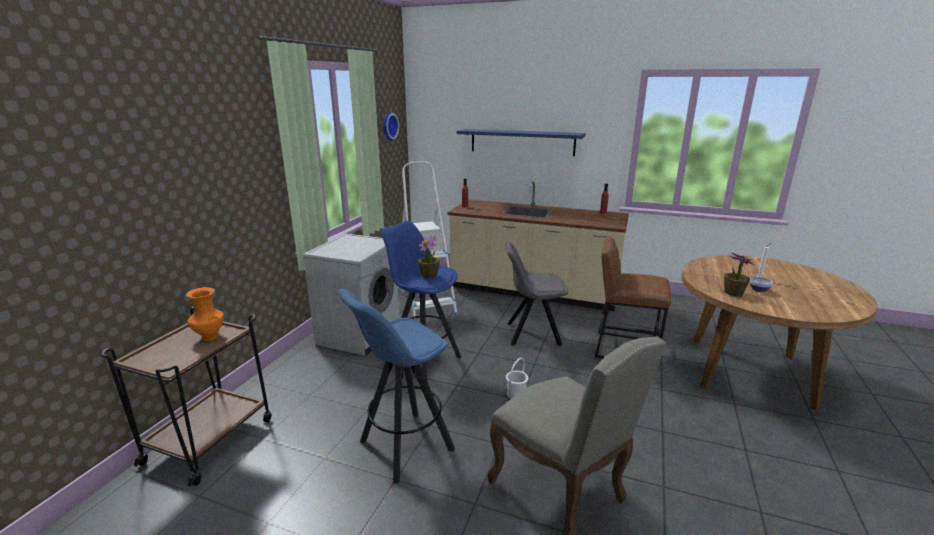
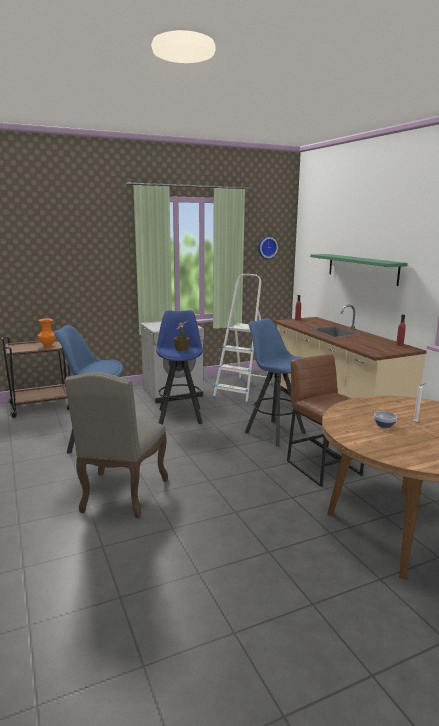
camera: 45 degrees right, 5 degrees down
blue shelf [457,129,586,156] -> green shelf [310,254,408,286]
grey chair [505,241,568,346] -> blue stool [245,318,306,447]
white bucket [506,358,528,399] -> none
potted plant [724,253,754,296] -> none

